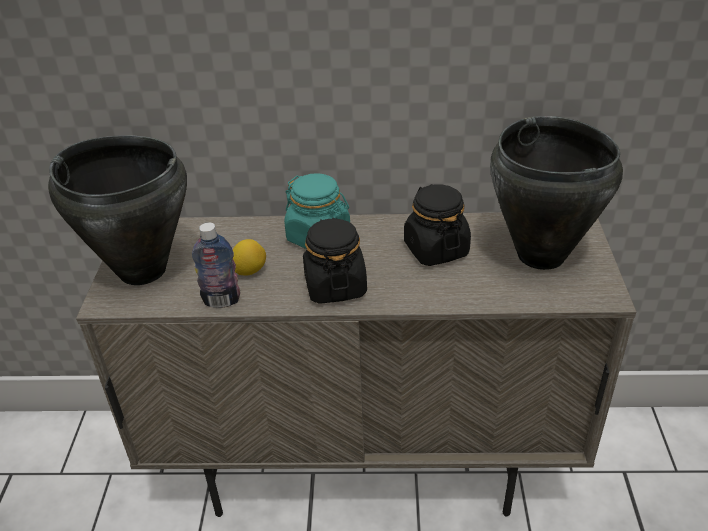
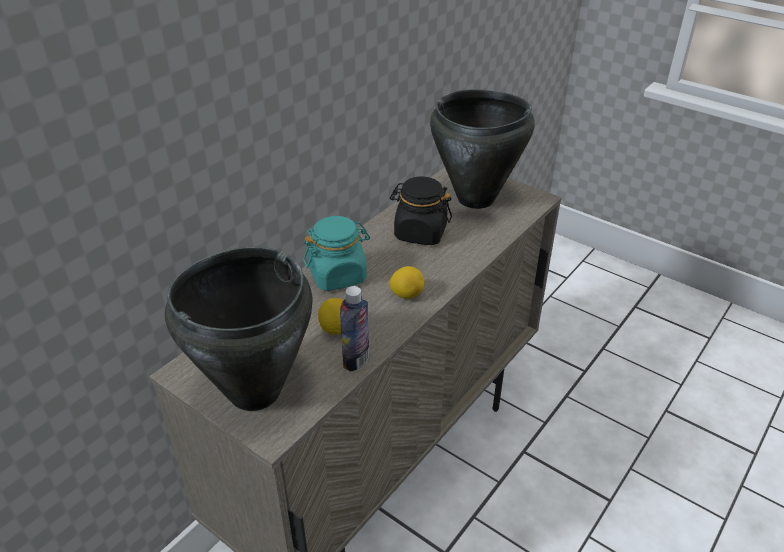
camera: 55 degrees left, 0 degrees up
black jar [303,218,367,304] -> lemon [389,266,424,299]

